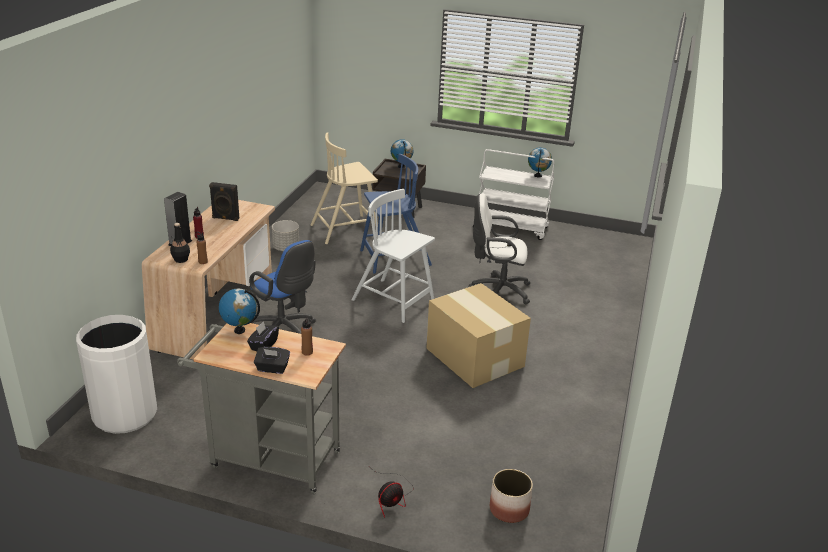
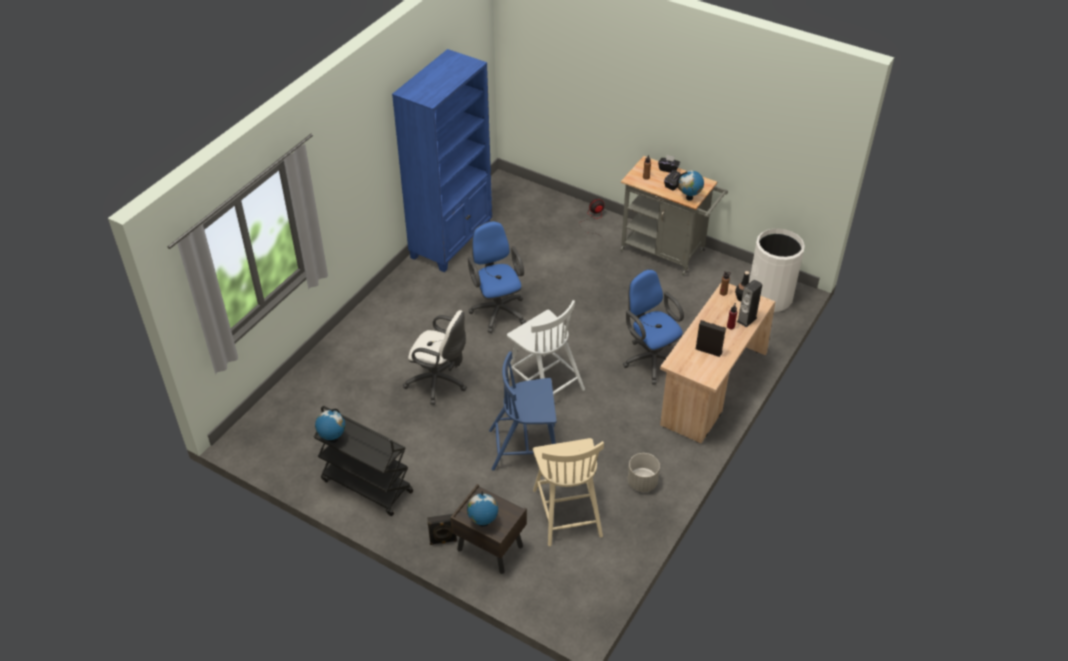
camera: 165 degrees left, 15 degrees up
beige chair [311,132,378,244] -> beige chair turned 90 degrees clockwise [533,438,604,546]
cardboard box [426,283,531,388] -> blue office chair [468,221,526,333]
white cart [473,149,554,240] -> black cart [314,406,413,516]
planter [490,469,533,523] -> none
none -> blue bookcase [392,49,492,272]
none -> black speaker [427,514,457,545]

